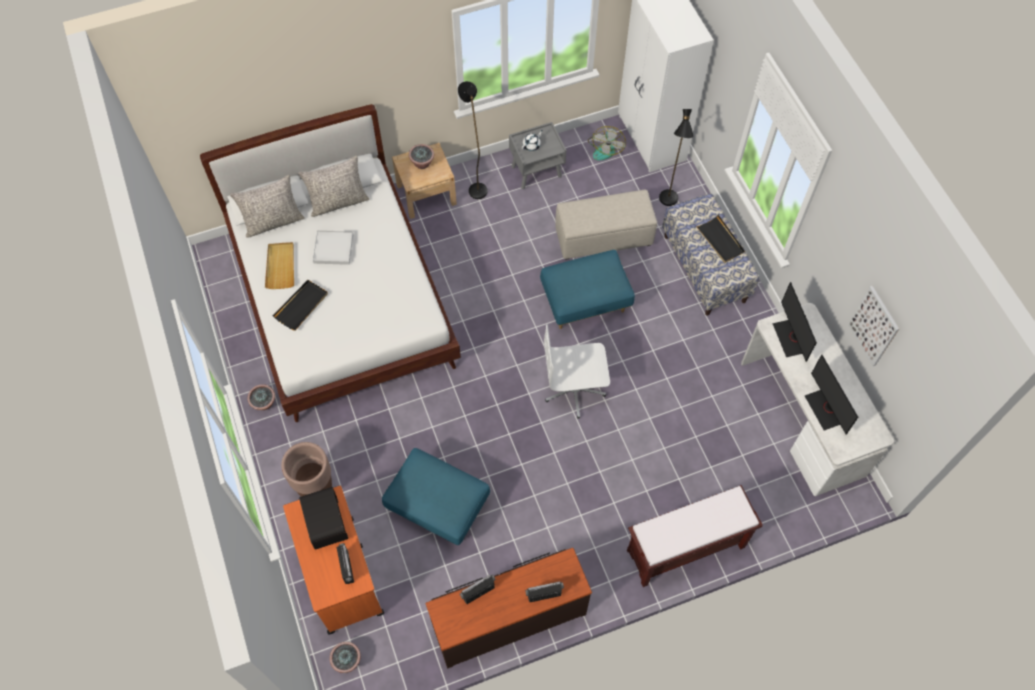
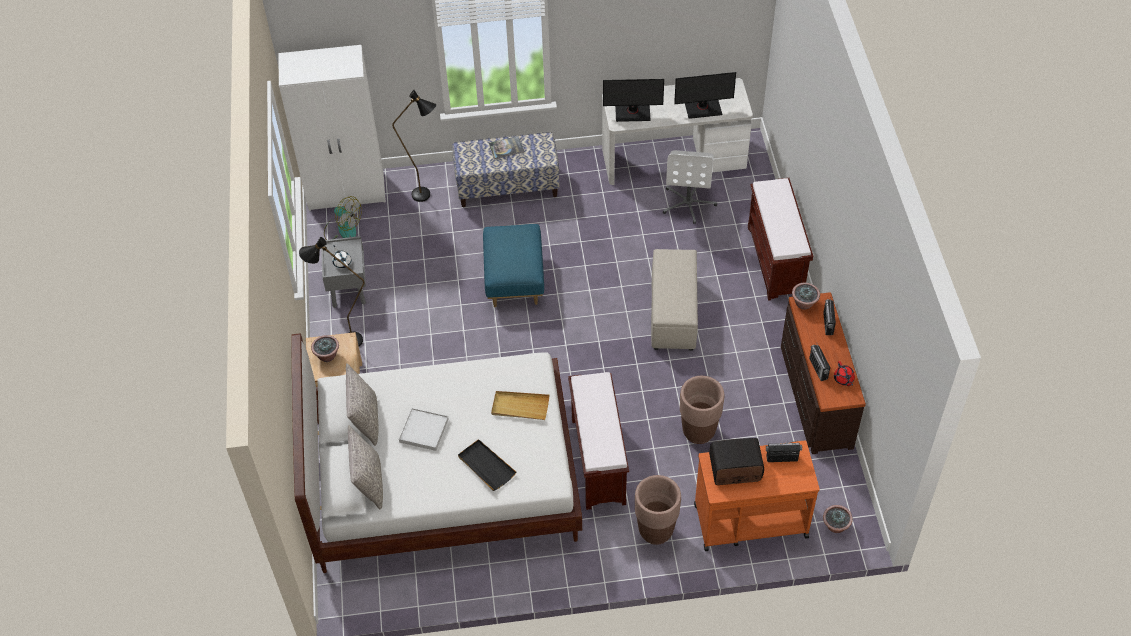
camera: 75 degrees left, 10 degrees down
potted plant [248,384,275,410] -> potted plant moved to [792,283,820,310]
beige tray [265,242,294,289] -> beige tray moved to [491,391,549,420]
blue ottoman [382,448,490,545] -> brown planter [680,376,724,444]
white office chair [544,324,610,419] -> white office chair moved to [663,150,717,224]
beige ottoman [555,190,657,260] -> beige ottoman moved to [651,249,698,351]
black tray [696,214,745,263] -> book [489,136,524,159]
picture [848,286,899,366] -> none
none -> brown bench [568,372,629,510]
none -> red teapot [834,361,855,386]

